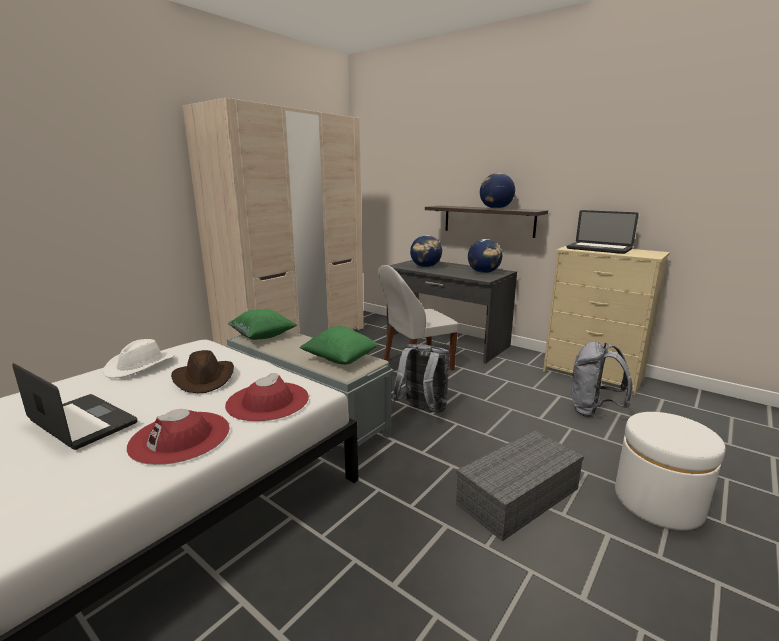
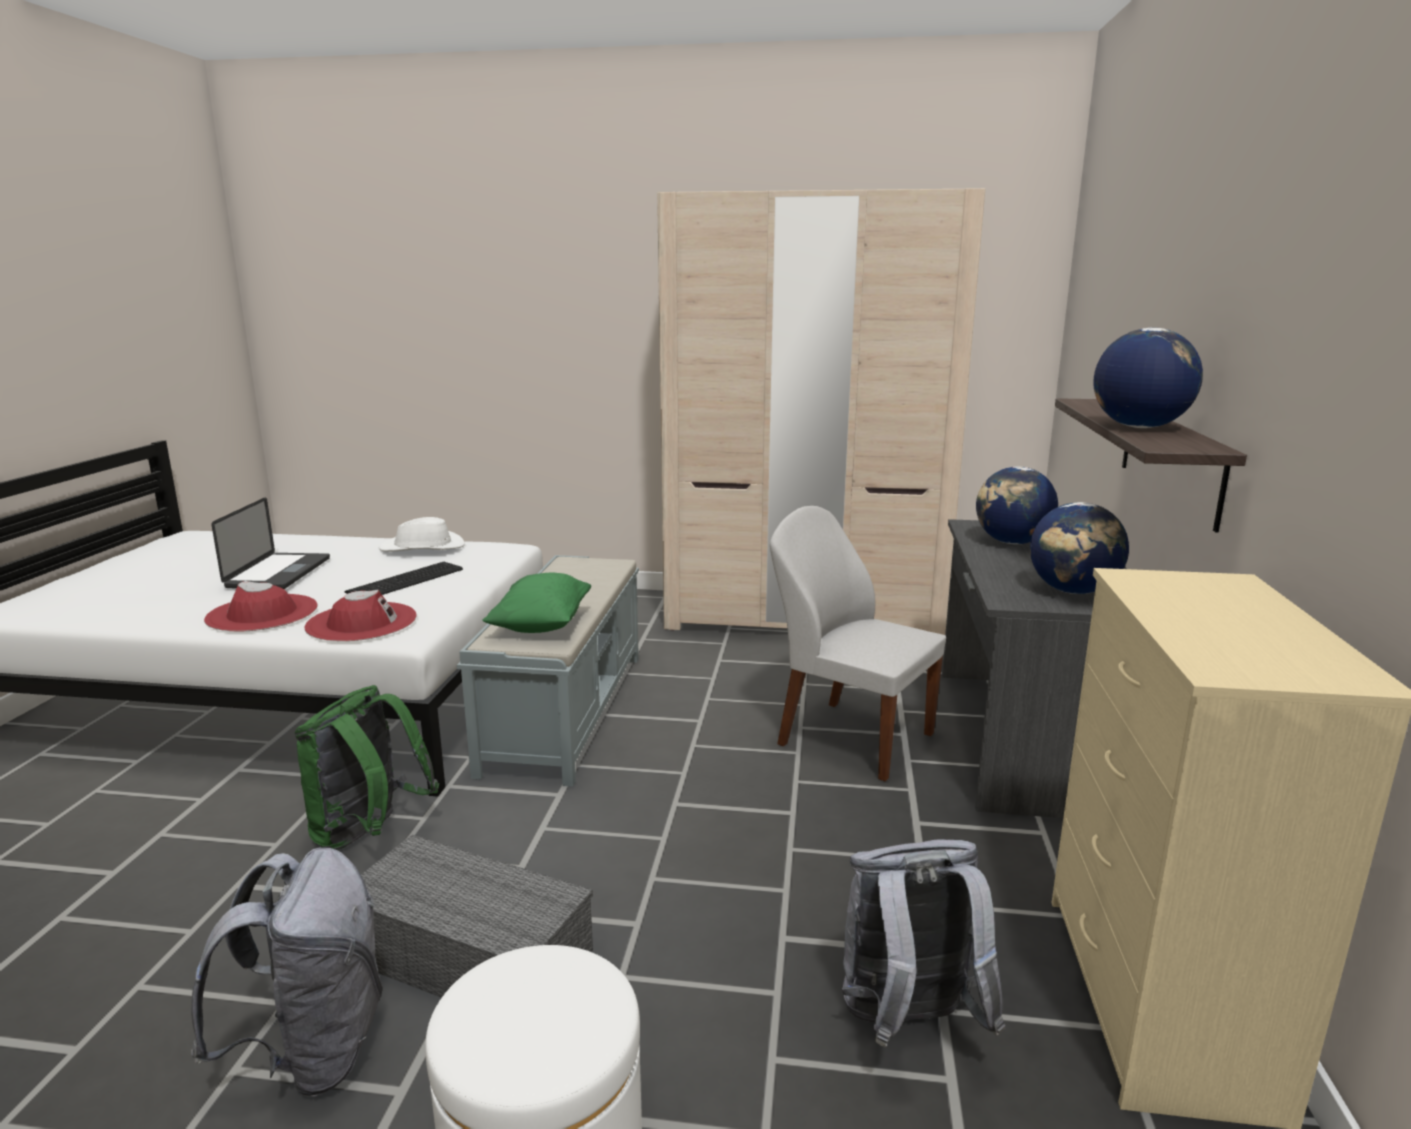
camera: 60 degrees right, 0 degrees up
brown hat [171,350,234,393] -> keyboard [345,562,463,595]
green pillow [228,309,297,340] -> none
grey backpack [393,344,451,413] -> grey backpack moved to [191,848,383,1096]
laptop [566,210,639,254] -> none
none -> green backpack [295,685,439,850]

